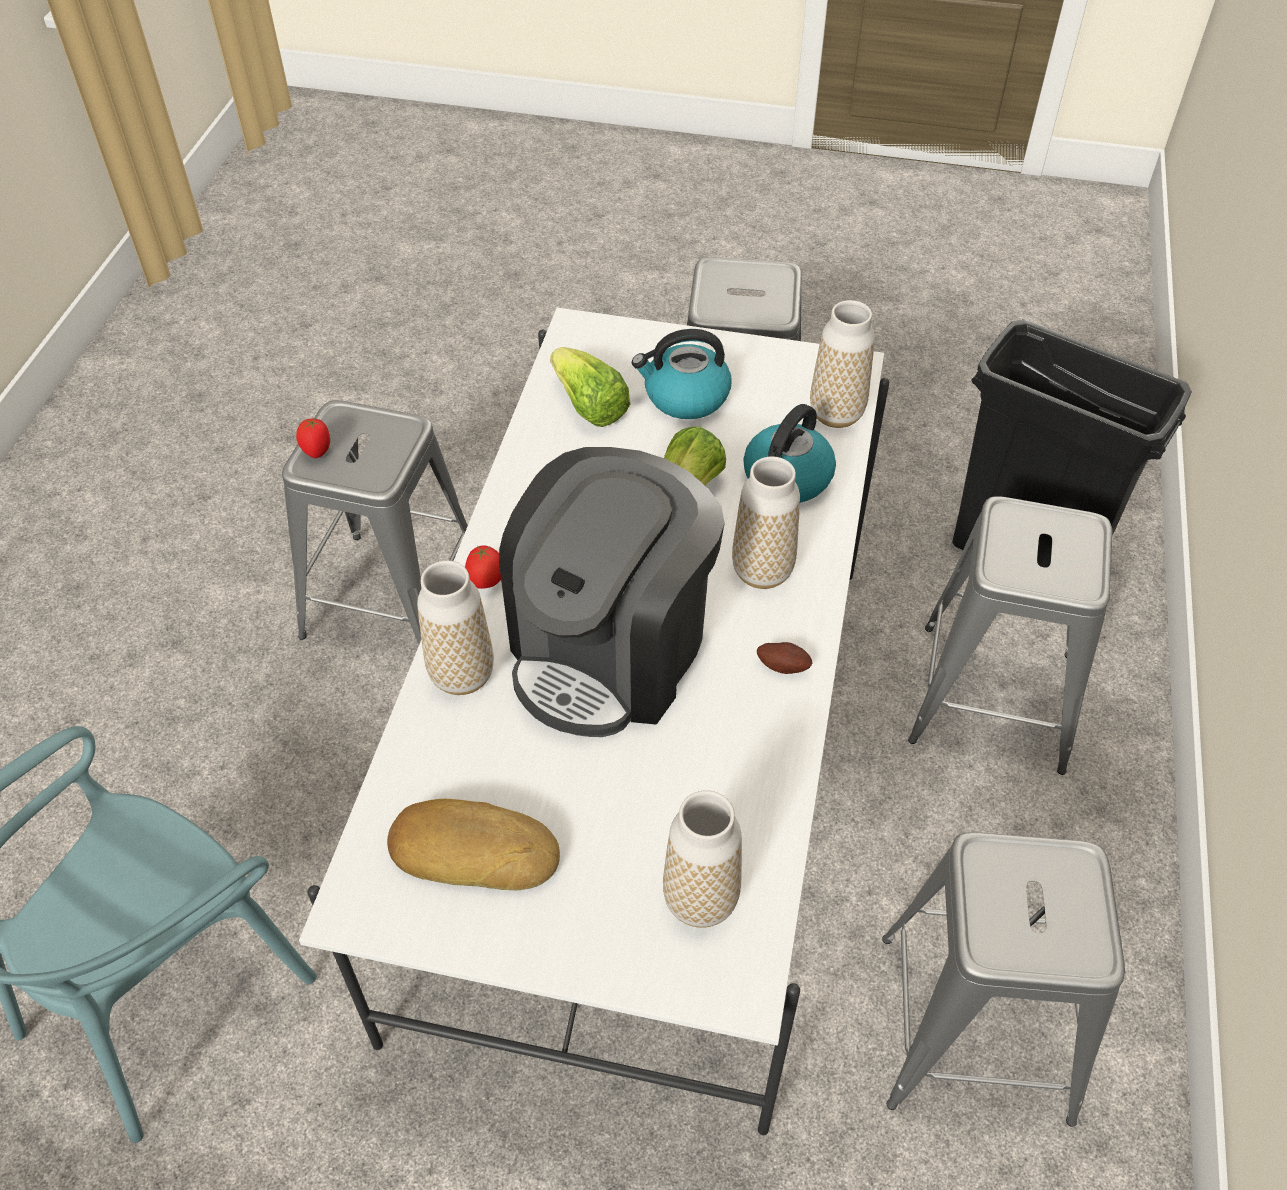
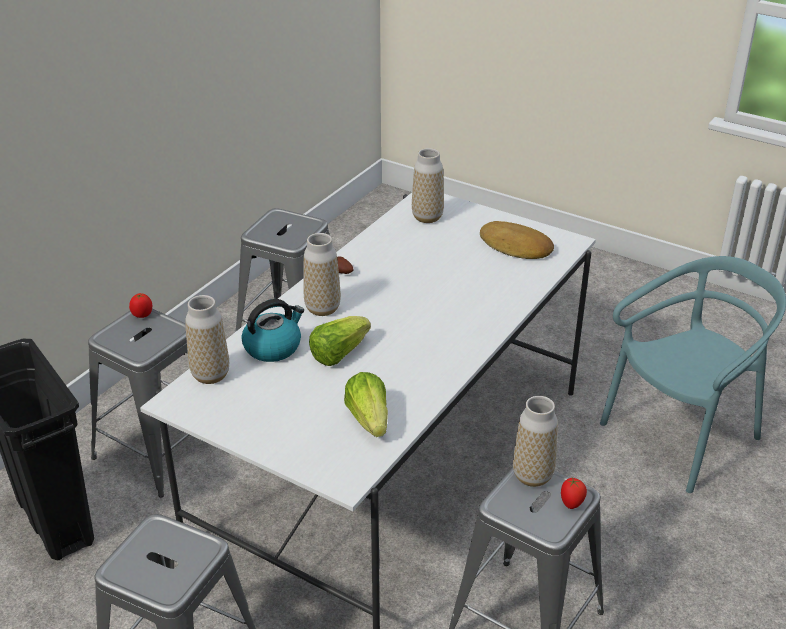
camera: 160 degrees left, 15 degrees down
vase [417,560,494,695] -> vase moved to [513,396,558,487]
tomato [465,545,501,589] -> tomato moved to [129,293,152,318]
coffee machine [499,447,725,737] -> none
kettle [632,329,731,419] -> none

